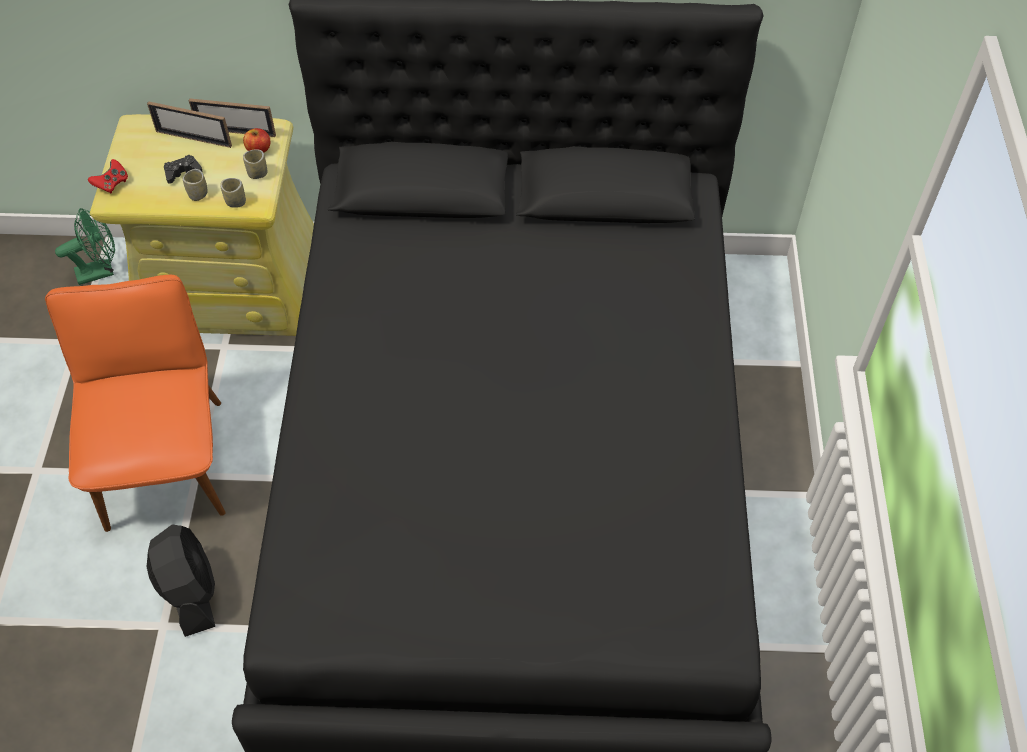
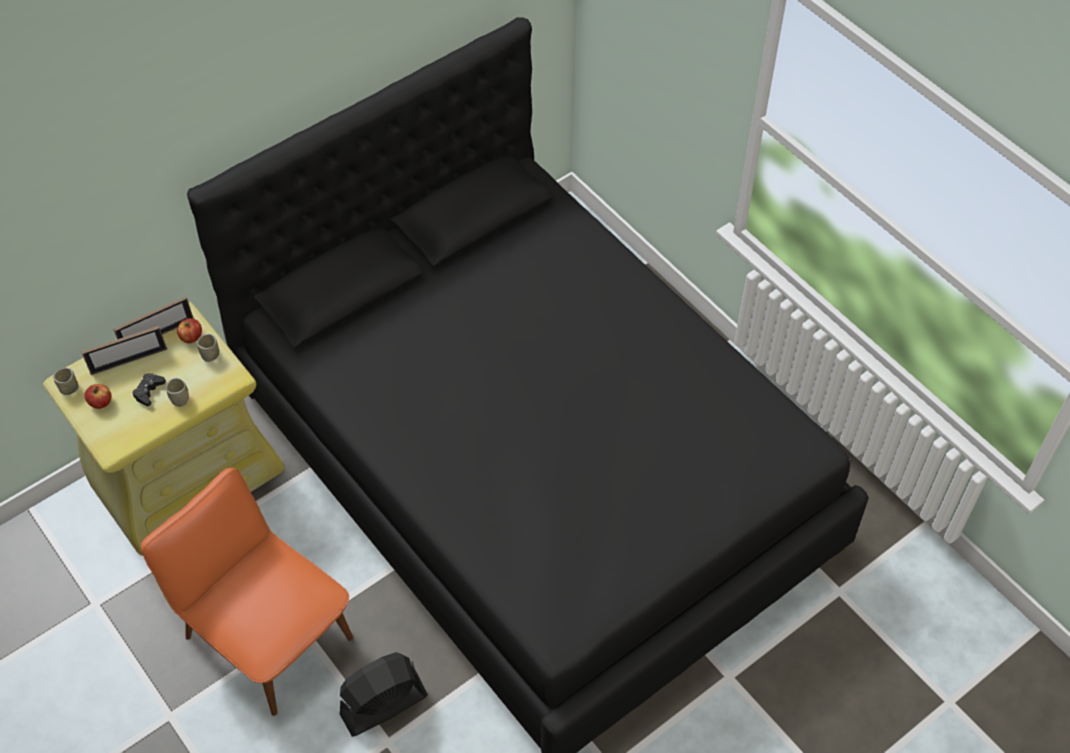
camera: 40 degrees left, 0 degrees up
green fan [55,208,115,285] -> none
red game controller [88,159,128,193] -> none
black fan [147,524,215,637] -> black fan turned 60 degrees counterclockwise [340,652,428,737]
cup [220,178,246,208] -> cup moved to [53,368,78,395]
none -> apple [85,384,112,409]

